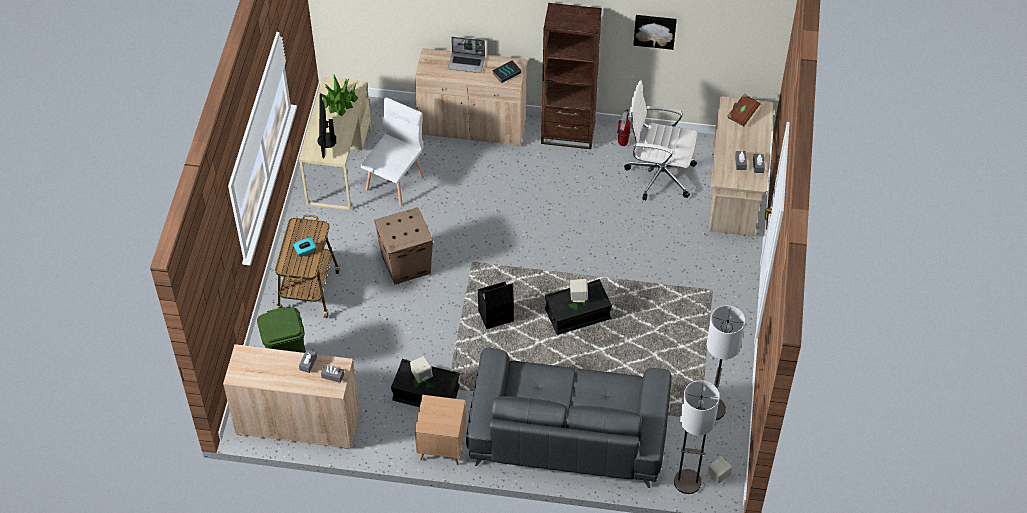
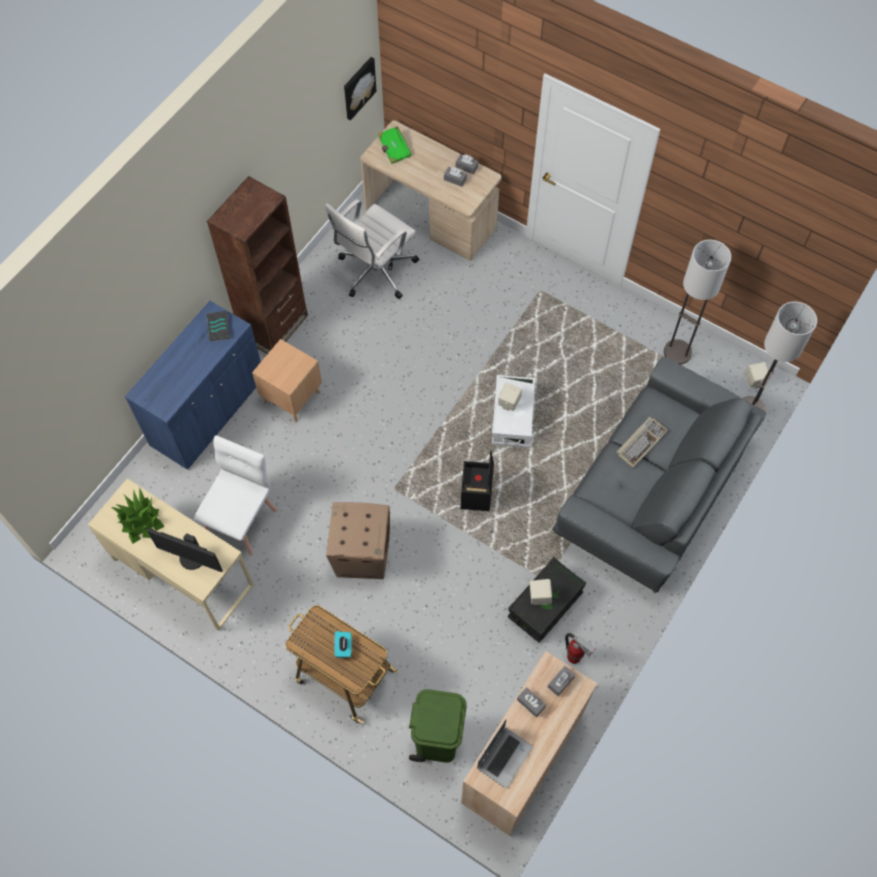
camera: 65 degrees left, 10 degrees up
white chair [361,97,424,206] -> white chair turned 60 degrees clockwise [194,435,277,556]
beige cabinet [415,48,527,145] -> blue cabinet [125,301,261,470]
brown side table [415,395,466,465] -> brown side table moved to [252,339,322,422]
laptop [448,37,485,73] -> laptop moved to [477,719,533,788]
black storage box [545,279,612,335] -> white storage box [492,375,535,448]
fire extinguisher [617,110,631,146] -> fire extinguisher moved to [565,633,596,664]
picture [633,15,677,50] -> picture moved to [344,57,377,121]
brown book [727,94,761,126] -> green book [378,126,412,164]
none -> keyboard [616,417,668,468]

